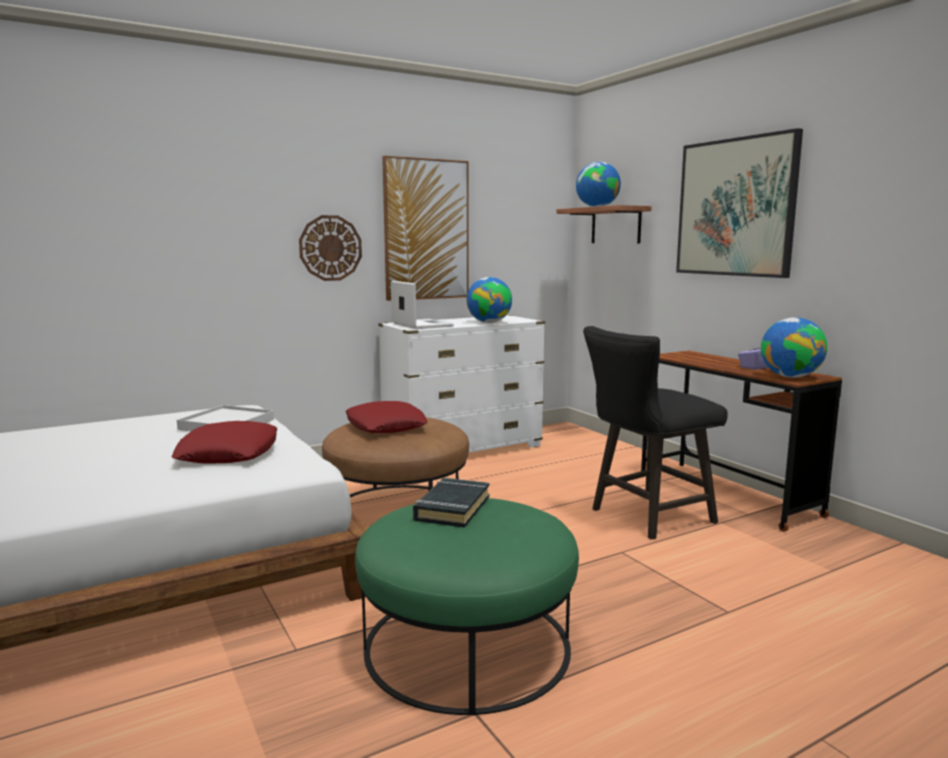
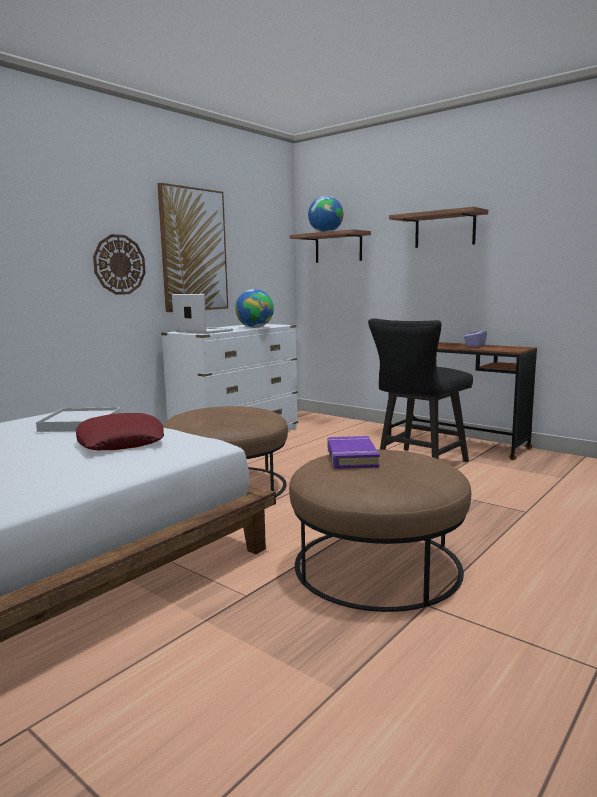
camera: 20 degrees left, 0 degrees up
red pillow [346,401,428,433] -> none
green ottoman [355,498,579,715] -> brown ottoman [289,449,471,612]
black book [413,478,490,528] -> purple book [327,436,380,469]
picture [676,128,803,278] -> shelf [389,207,488,248]
globe [761,317,827,378] -> none

